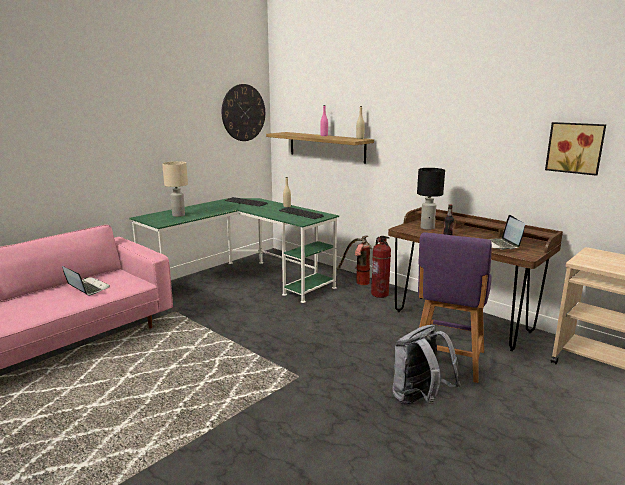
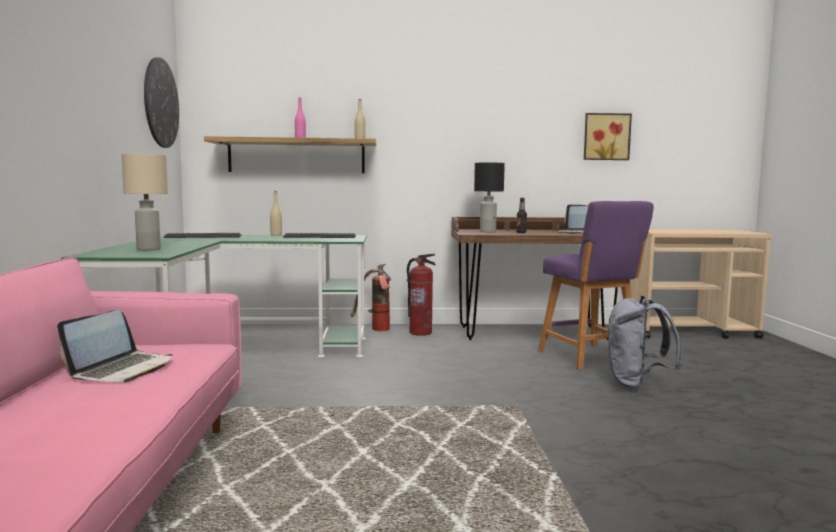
camera: 45 degrees left, 10 degrees down
laptop [62,266,110,296] -> laptop turned 120 degrees clockwise [57,310,173,383]

